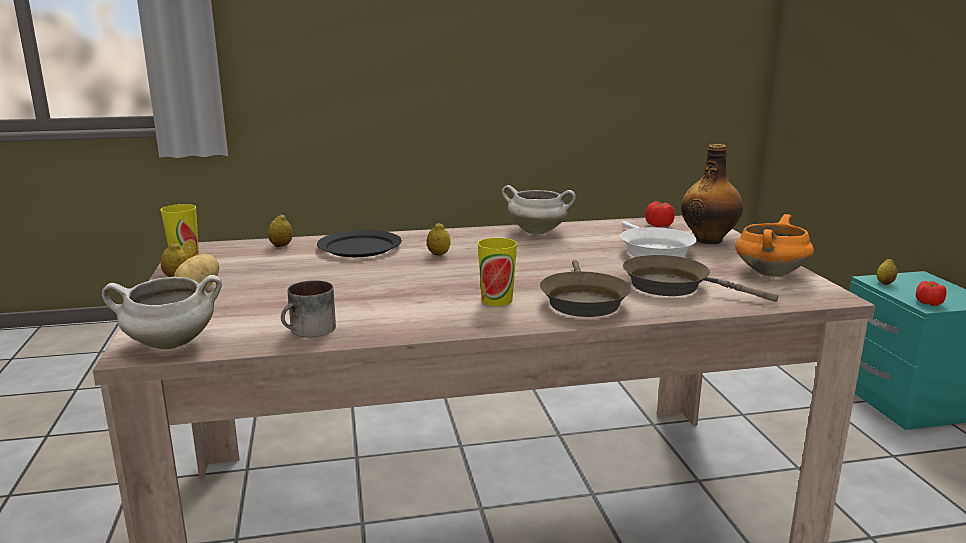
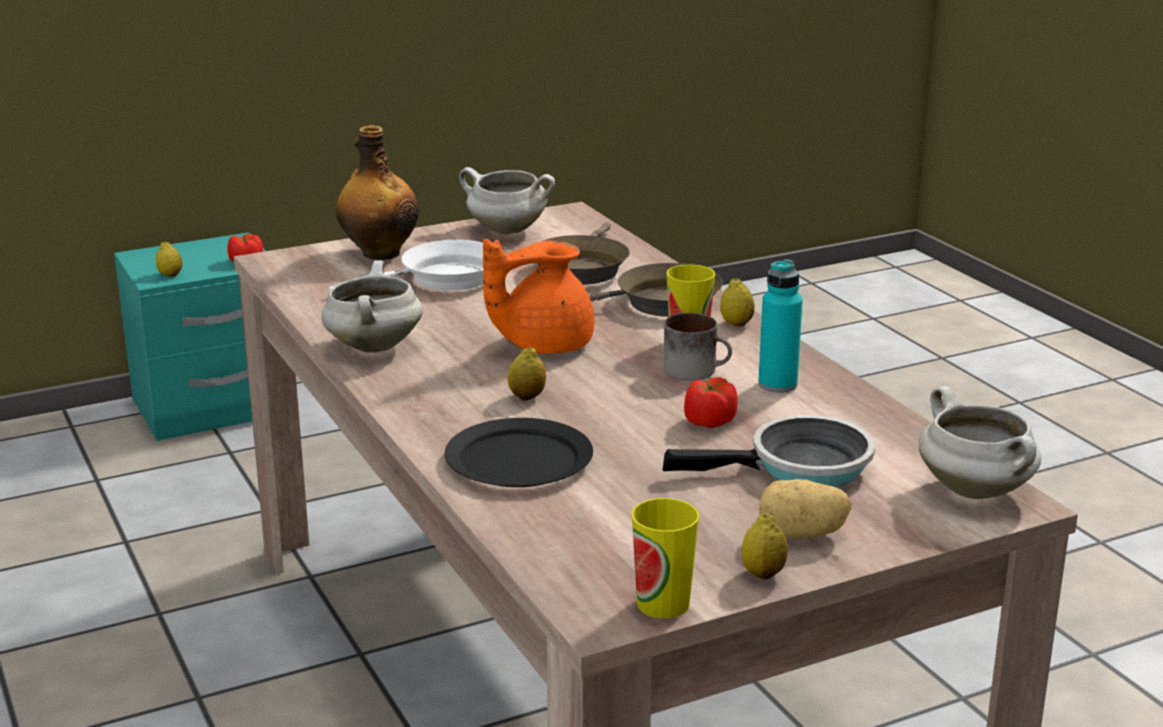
camera: 105 degrees left, 5 degrees up
lemon [268,214,293,247] -> lemon moved to [720,279,755,326]
mug [281,280,336,338] -> mug moved to [663,313,732,380]
tomato [645,201,675,227] -> tomato moved to [684,378,738,428]
orange cooking pot [735,214,814,277] -> white cooking pot [459,167,555,234]
none -> orange teapot [483,239,595,354]
none -> frying pan [662,415,875,487]
none -> turquoise bottle [758,259,803,393]

